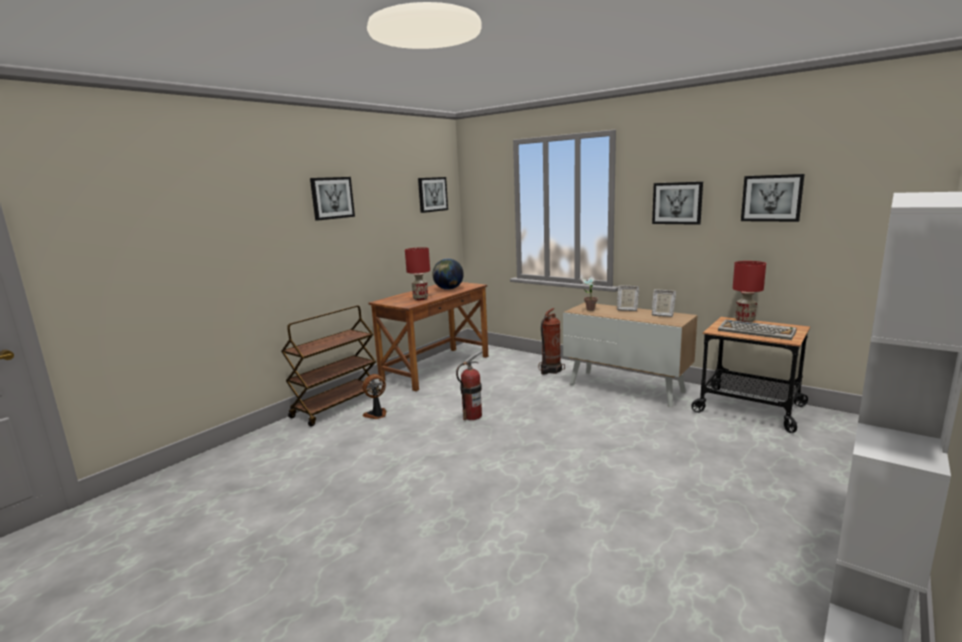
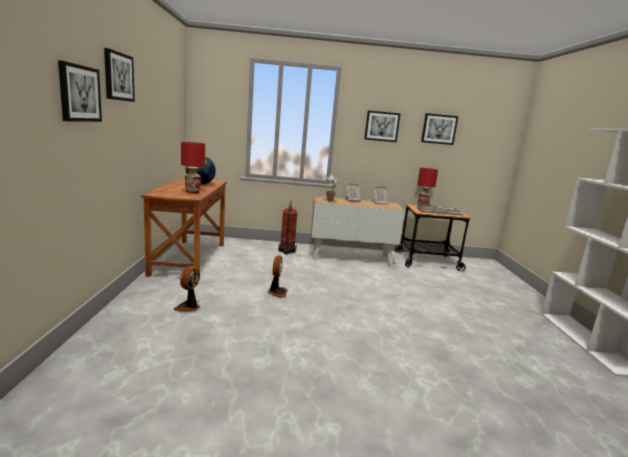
camera: 40 degrees left, 0 degrees up
brown cart [281,305,380,427] -> none
picture [418,177,448,213] -> picture moved to [58,60,102,122]
fire extinguisher [456,350,483,420] -> fan [268,256,287,298]

